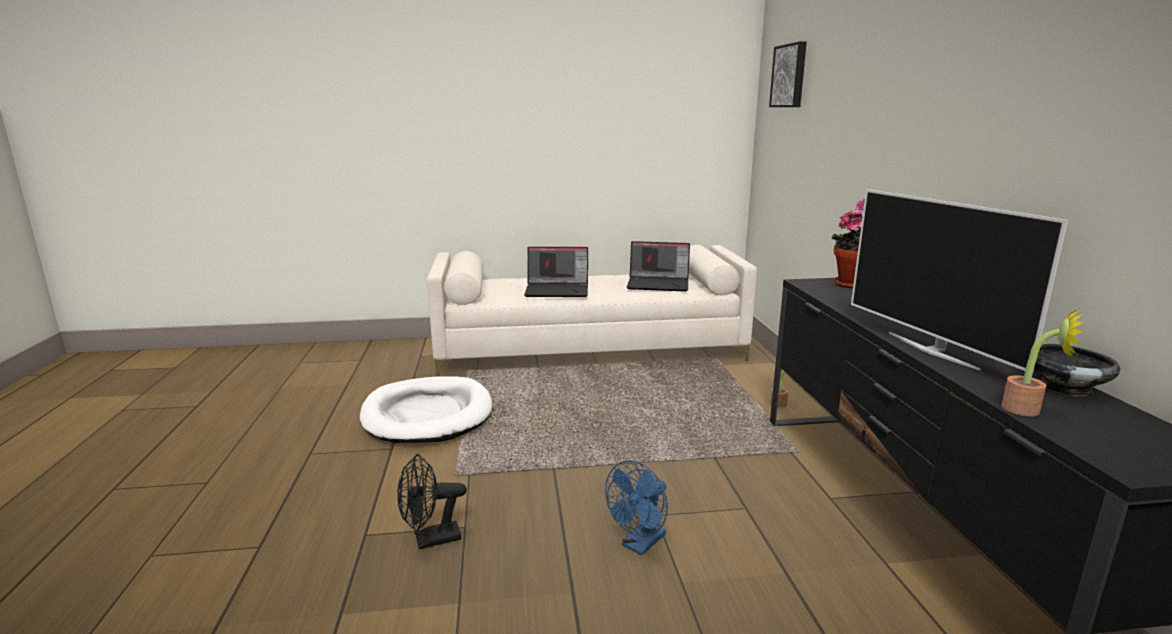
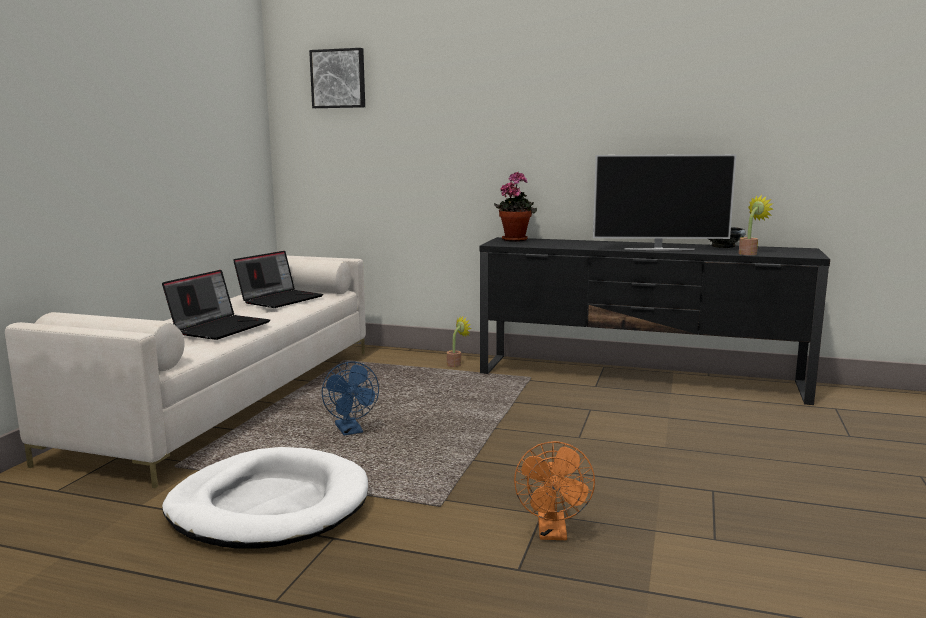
camera: 65 degrees left, 5 degrees down
black fan [397,454,467,549] -> orange fan [514,441,595,540]
blue fan [605,460,668,555] -> blue fan moved to [322,362,379,436]

